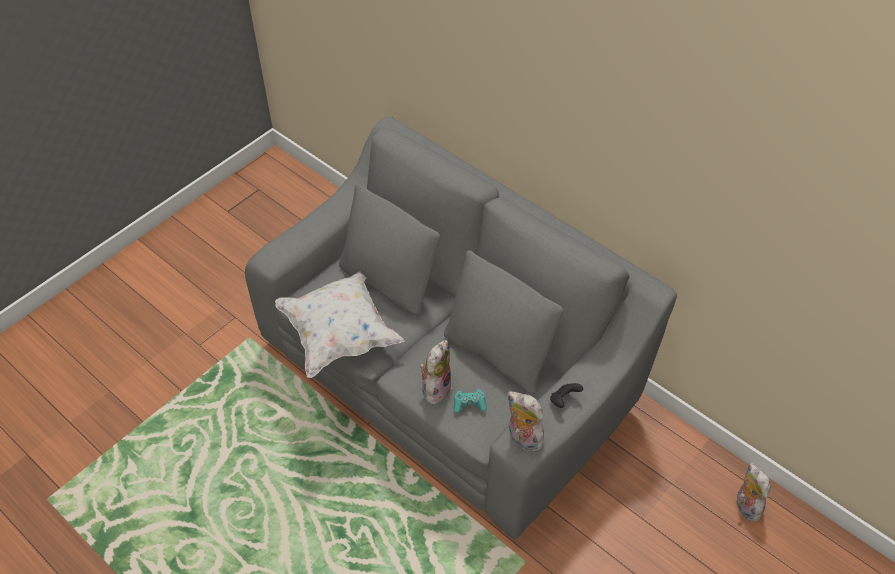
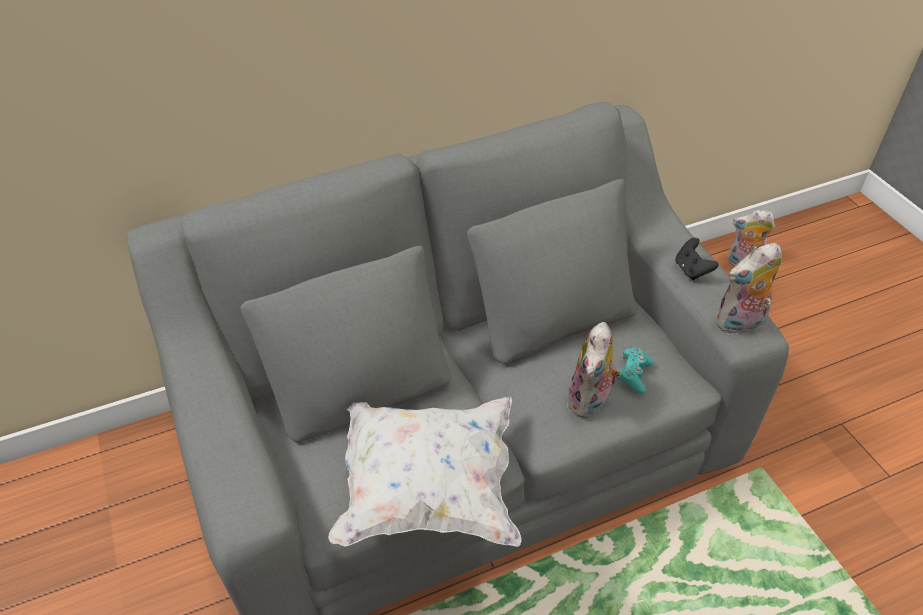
camera: 65 degrees left, 5 degrees down
plush toy [420,340,451,405] -> plush toy turned 120 degrees counterclockwise [567,322,621,418]

